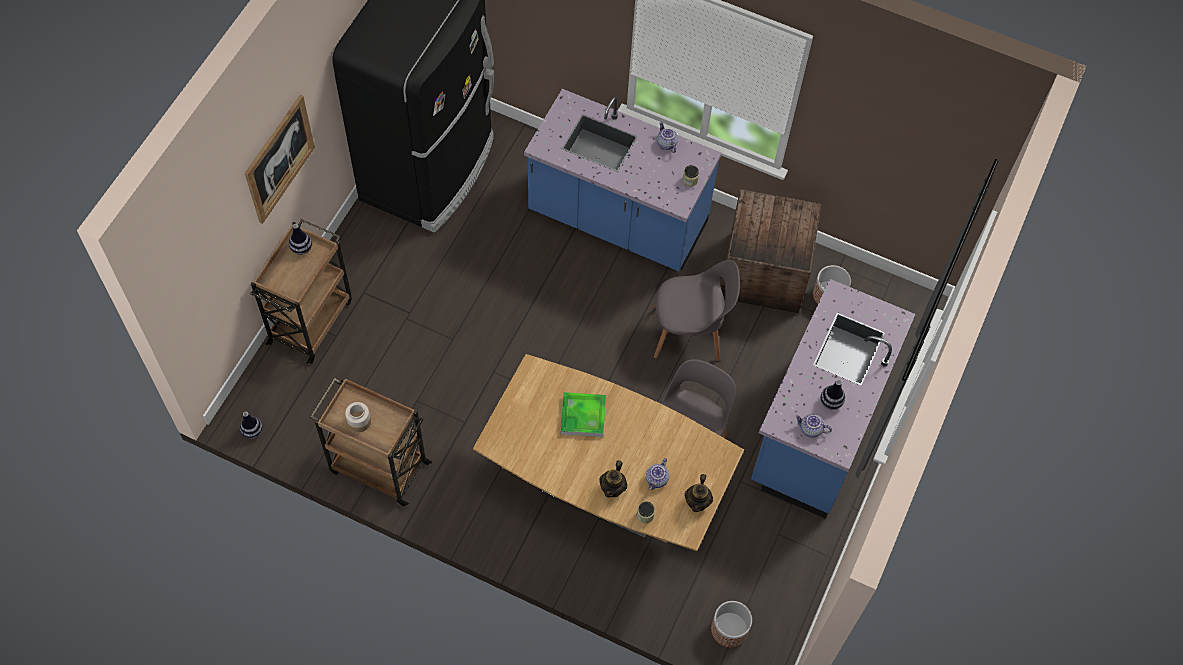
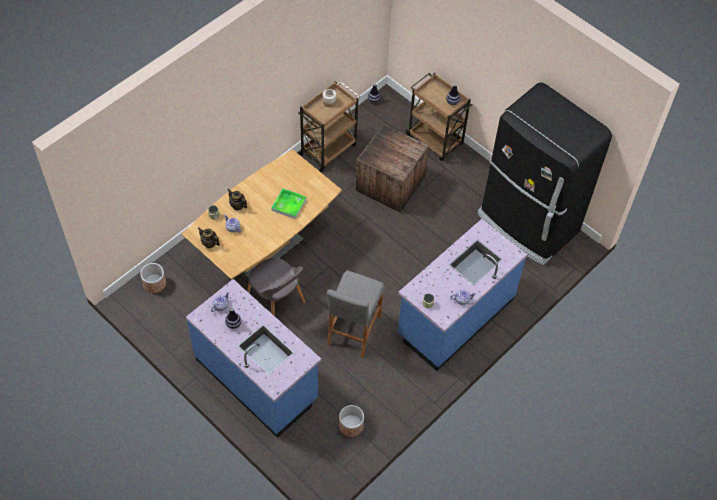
camera: 110 degrees right, 5 degrees down
picture [245,95,315,224] -> none
grey chair [654,260,740,361] -> grey stool [327,270,384,358]
crate [721,189,821,313] -> crate moved to [356,124,429,212]

